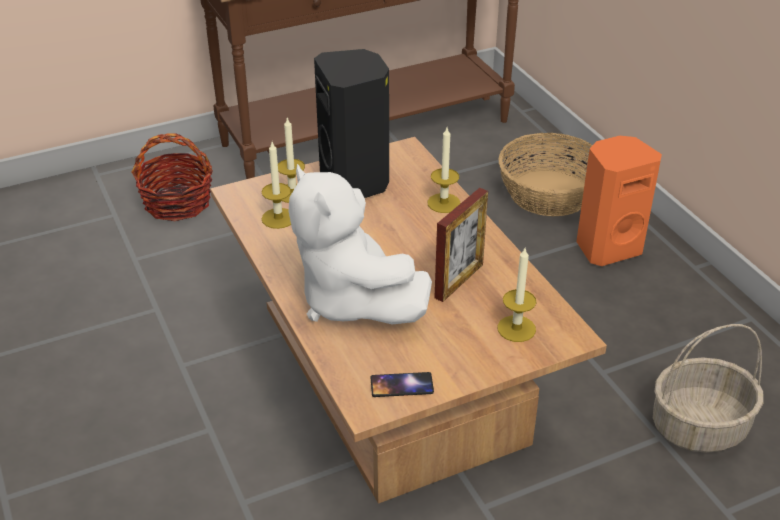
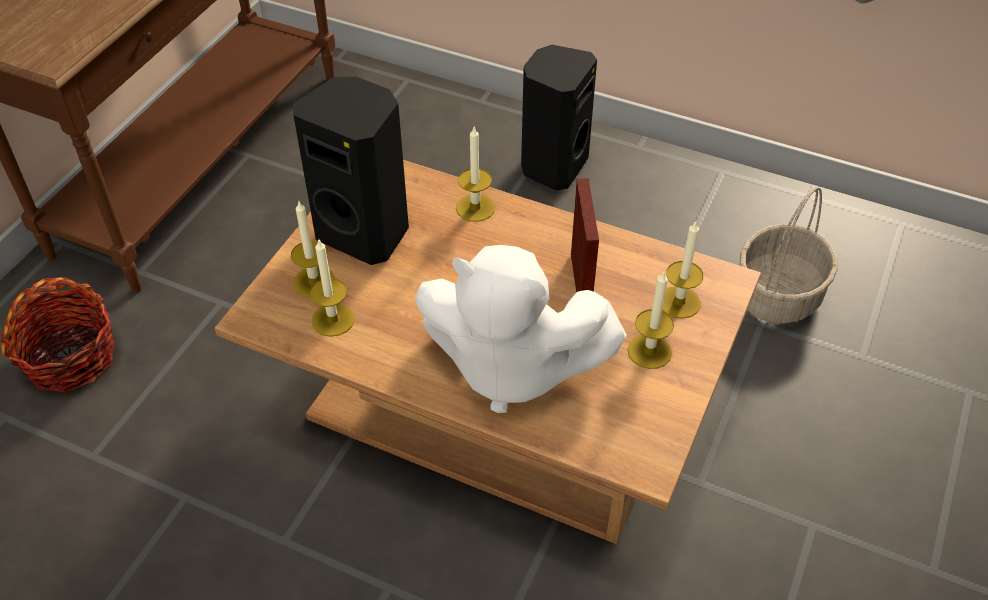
camera: 40 degrees left, 10 degrees up
phone [370,372,434,397] -> none
basket [498,133,592,216] -> none
orange speaker [576,136,662,266] -> black speaker [521,45,597,190]
none -> candle [628,271,674,369]

